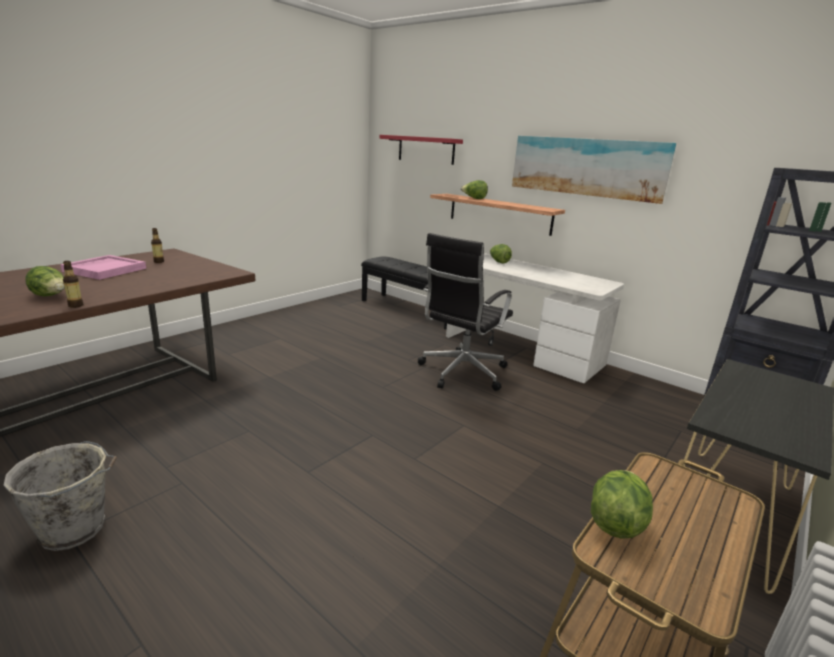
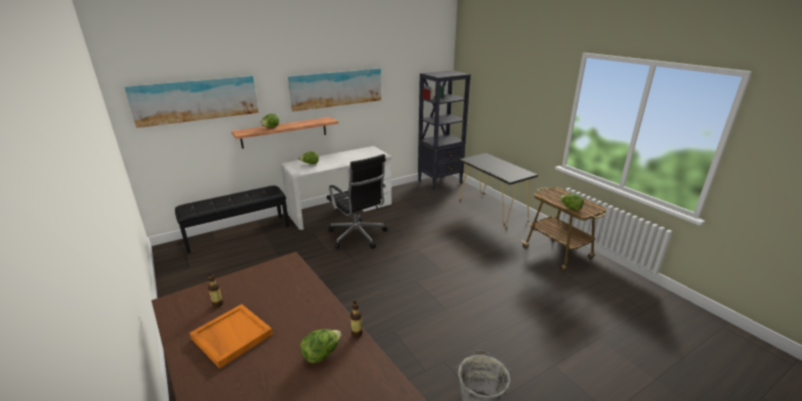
camera: 70 degrees left, 5 degrees up
pink tray [60,255,146,280] -> orange tray [190,304,273,369]
red shelf [380,135,463,165] -> picture [125,76,259,128]

